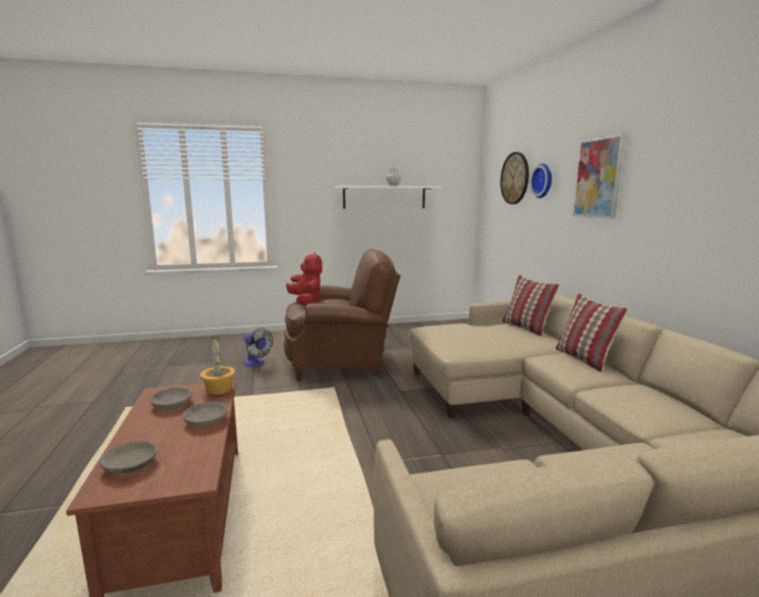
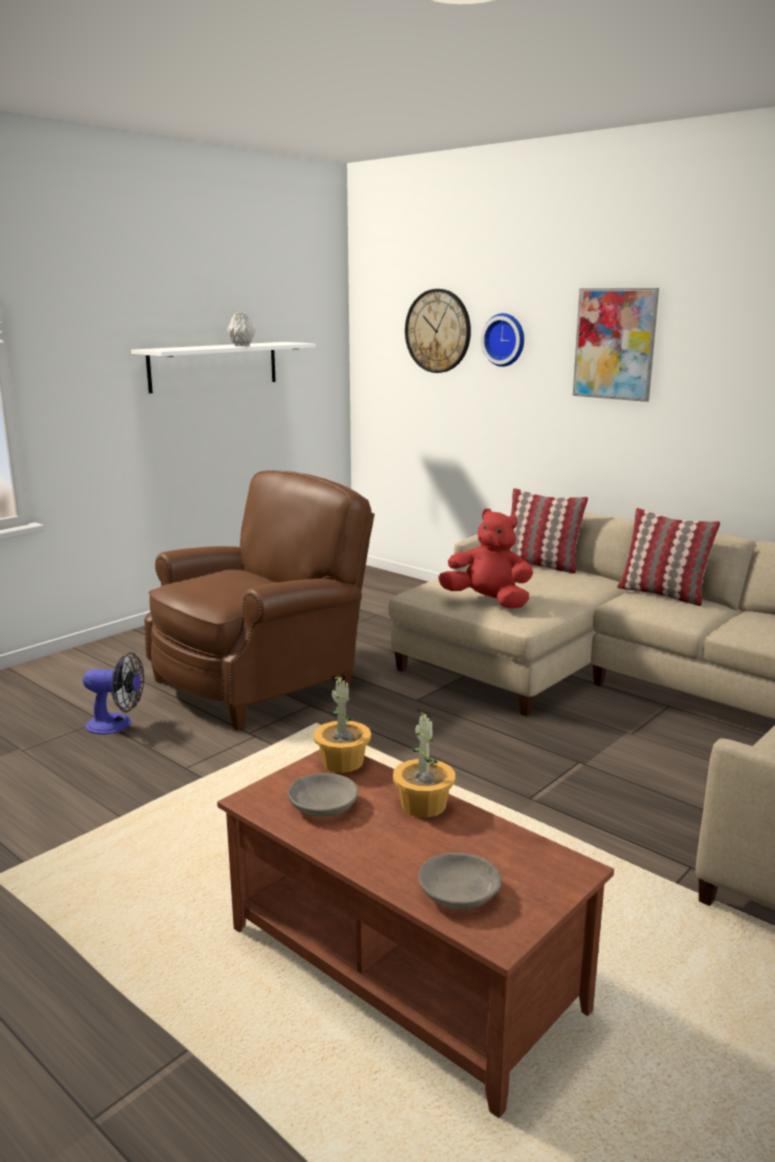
camera: 35 degrees left, 5 degrees up
grey bowl [183,401,228,427] -> potted plant [393,709,455,818]
red plush toy [286,252,322,305] -> red plush toy moved to [438,508,533,609]

